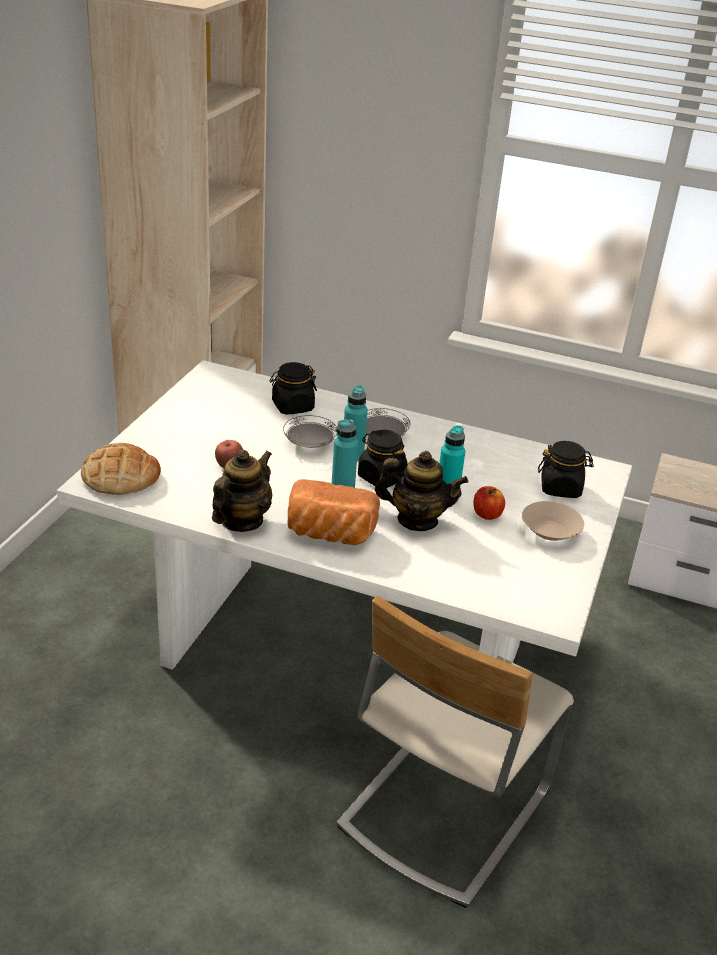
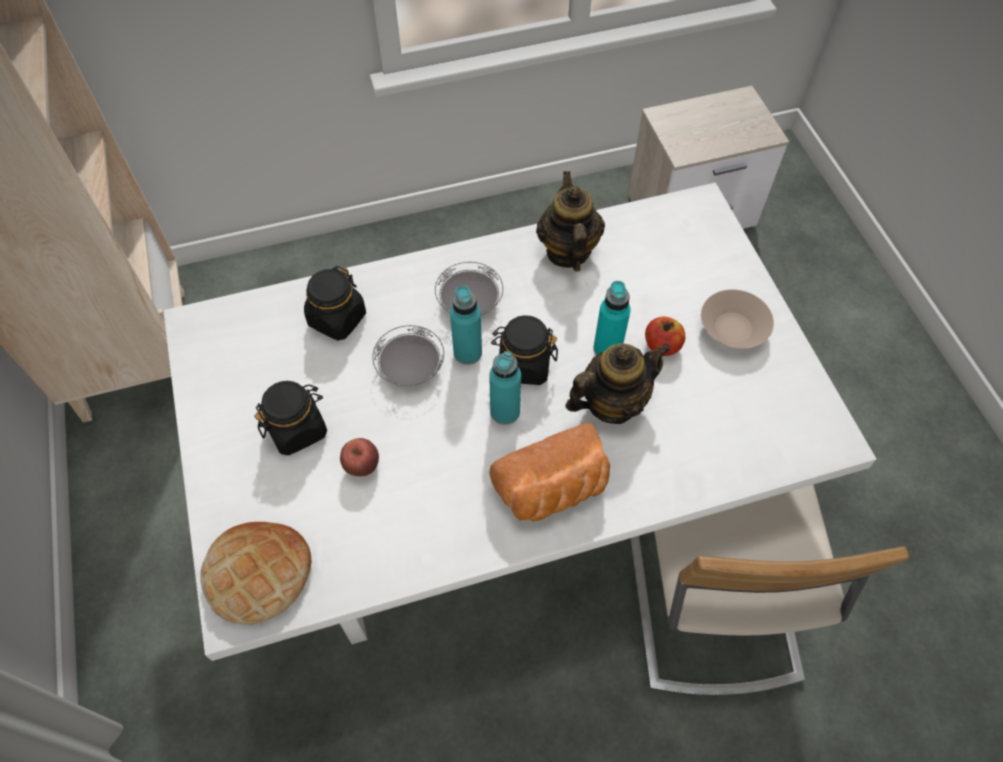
camera: 35 degrees left, 25 degrees up
teapot [212,449,272,532] -> teapot moved to [536,171,605,272]
black jar [538,441,594,498] -> black jar moved to [254,381,327,456]

